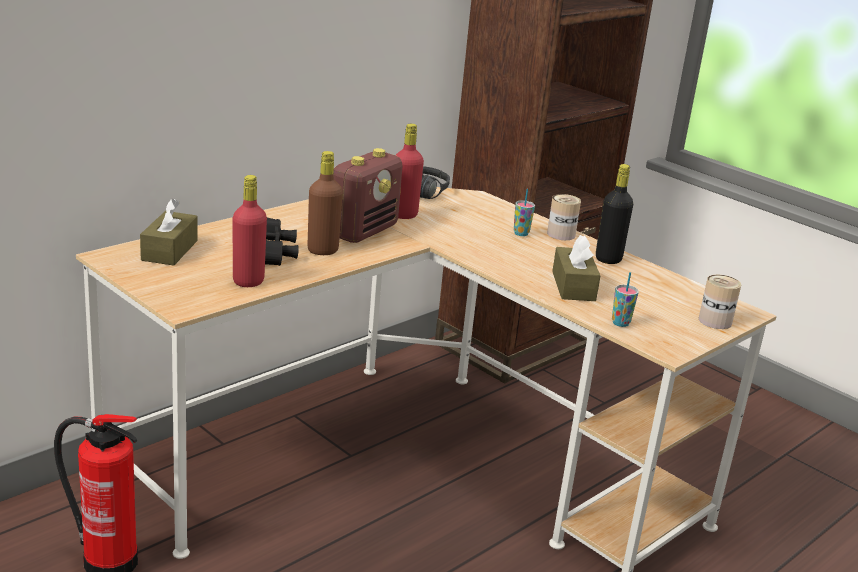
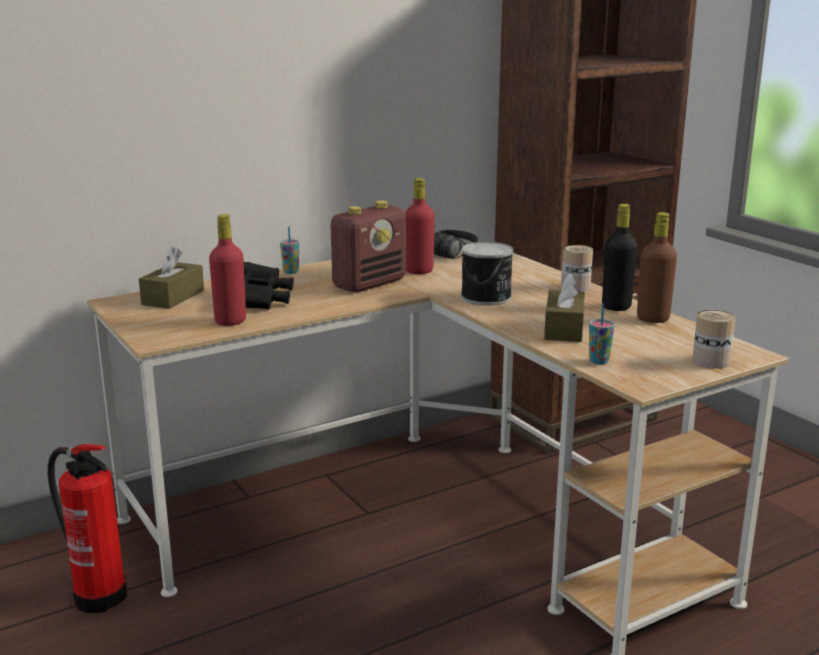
camera: 15 degrees right, 5 degrees down
brown bottle [308,151,343,255] -> brown bottle moved to [637,212,677,323]
cup [514,189,535,236] -> cup moved to [280,226,299,274]
none -> can [461,242,513,306]

